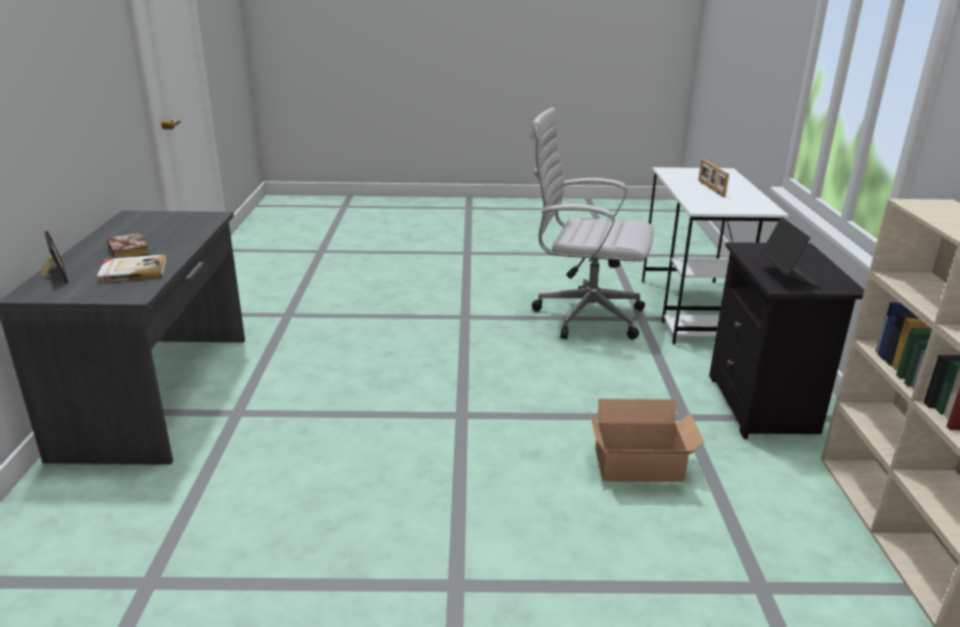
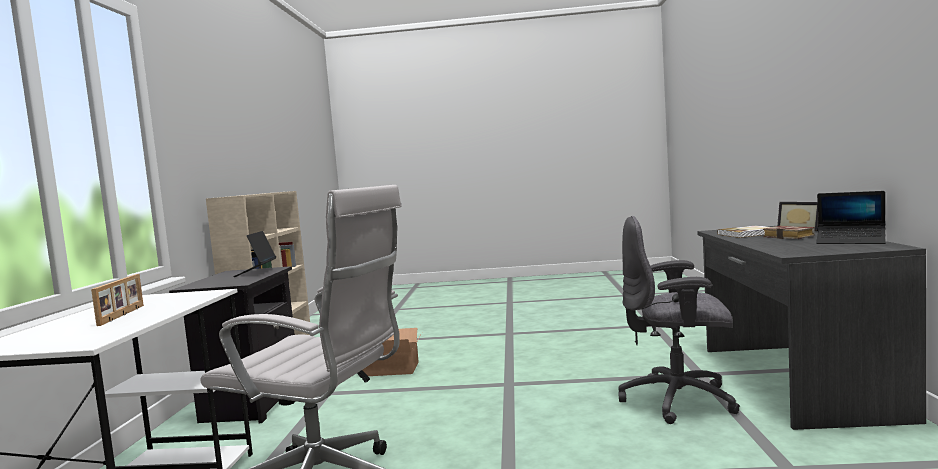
camera: 175 degrees left, 20 degrees down
none -> grey office chair [618,216,740,424]
none -> laptop [816,191,886,244]

